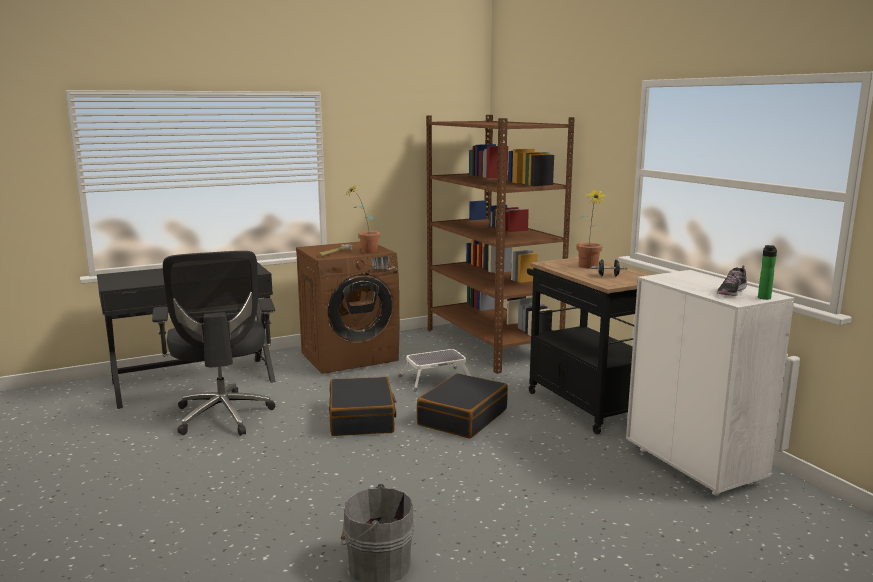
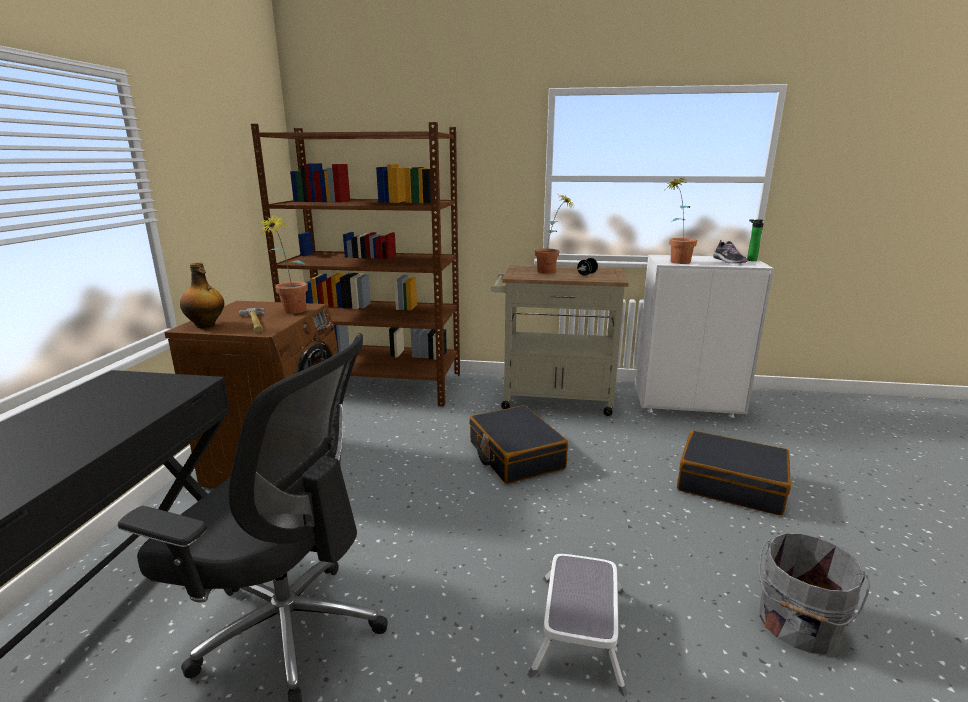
camera: 55 degrees left, 5 degrees up
black suitcase [329,377,397,436] -> black suitcase moved to [677,430,791,516]
grey step ladder [398,349,471,392] -> grey step ladder moved to [528,554,627,697]
black cart [527,257,649,435] -> beige cart [490,265,629,416]
none -> bottle [180,262,224,328]
none -> potted plant [665,176,697,264]

